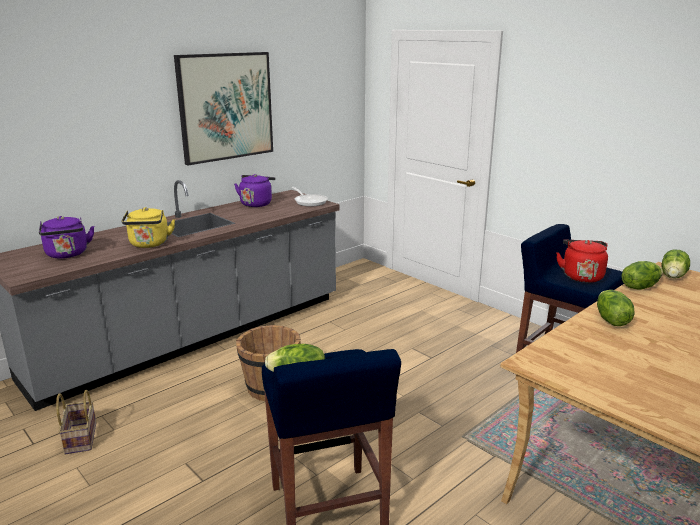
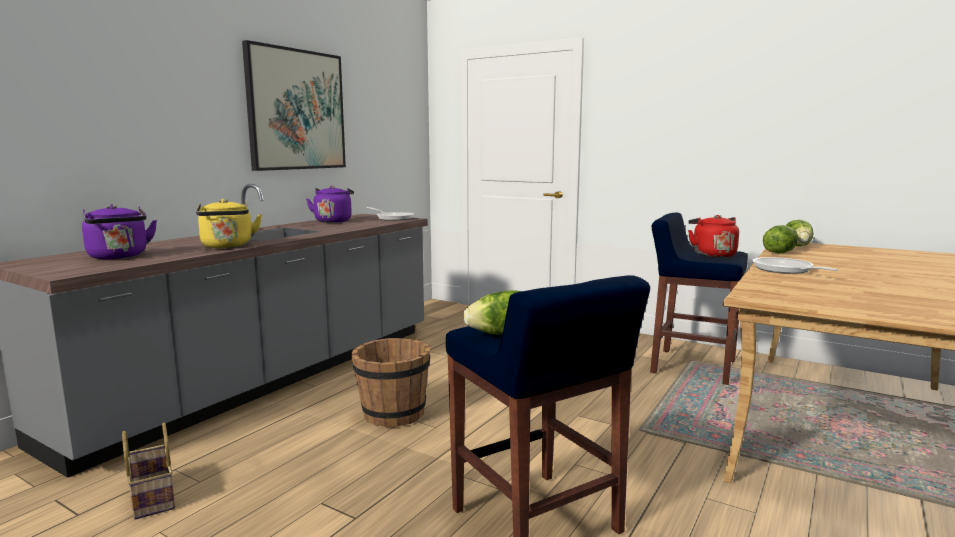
camera: 15 degrees left, 10 degrees down
lettuce [597,290,635,326] -> frying pan [752,257,838,274]

